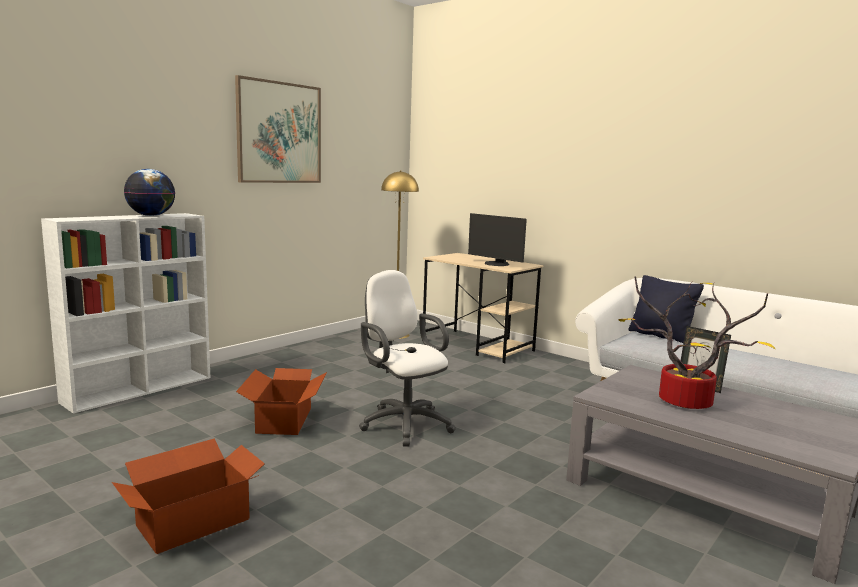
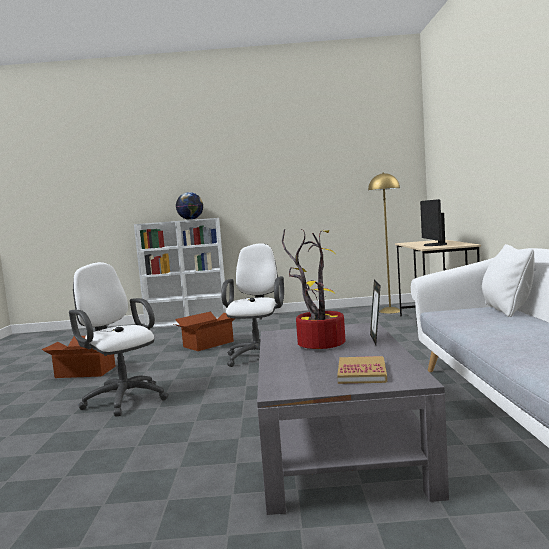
camera: 50 degrees right, 5 degrees down
picture [235,75,321,183] -> none
black pillow [628,275,704,343] -> white pillow [482,244,535,317]
none -> white office chair [69,262,169,417]
none -> book [337,356,387,384]

